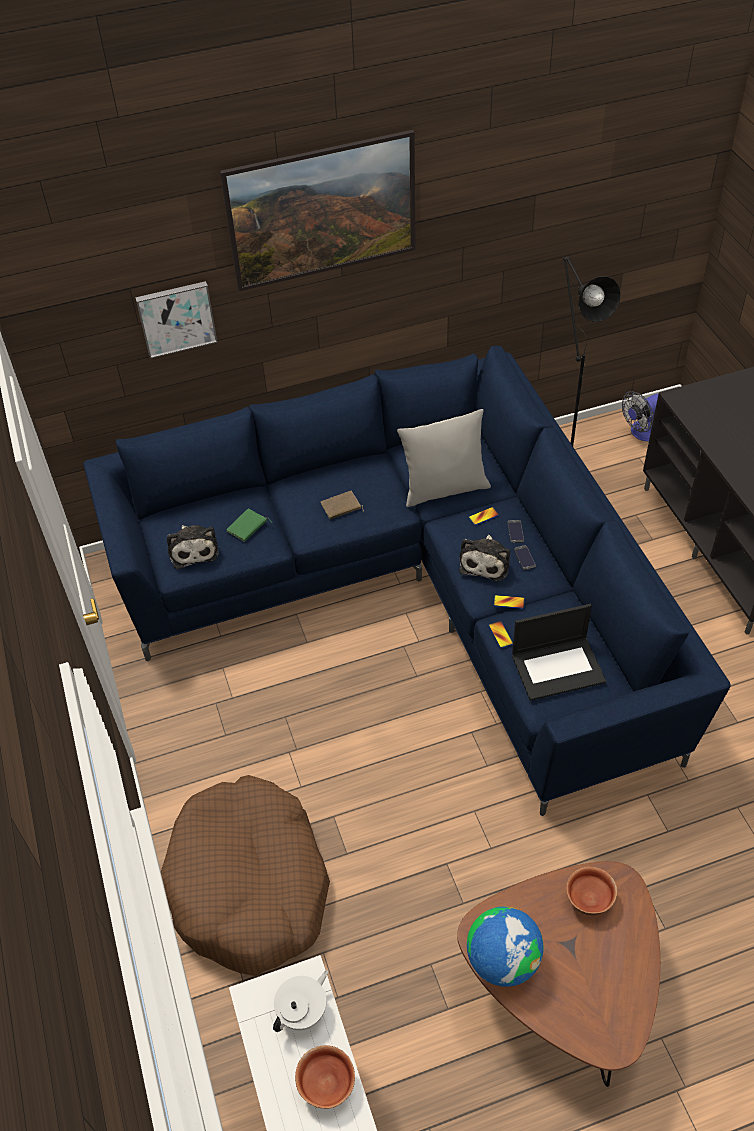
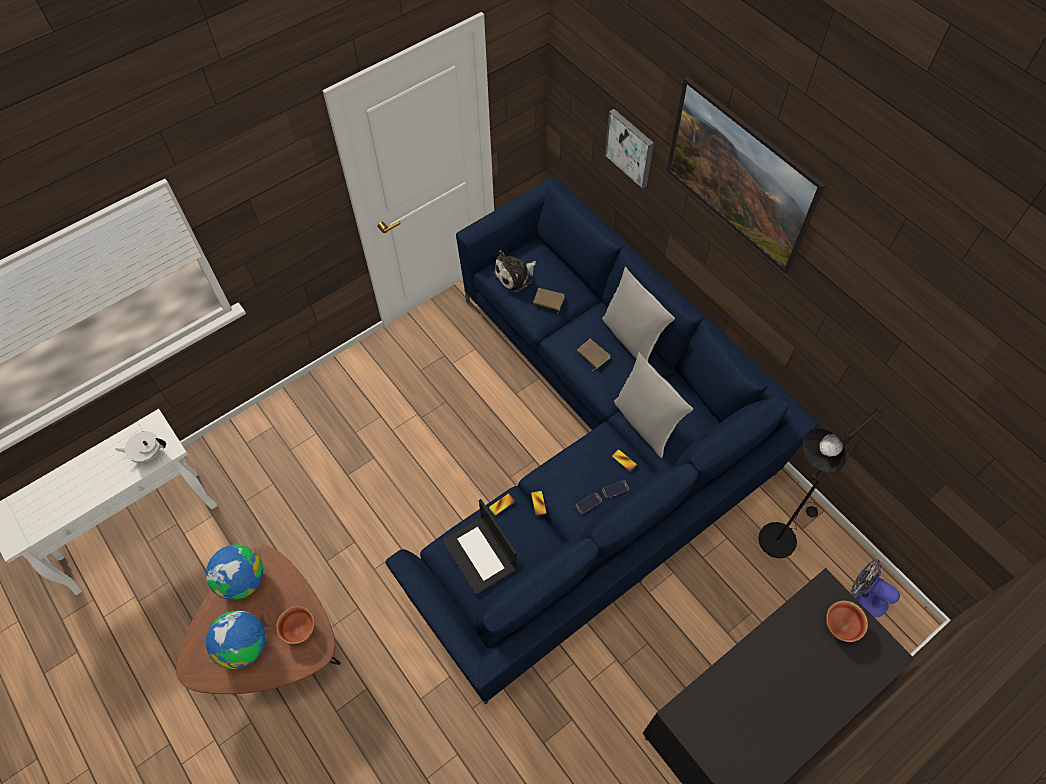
camera: 70 degrees right, 10 degrees up
brown dog bed [161,775,330,976] -> none
green book [226,509,272,542] -> brown book [533,288,565,314]
white teapot [273,970,328,1032] -> white teapot turned 150 degrees clockwise [115,431,166,463]
bowl [295,1045,355,1109] -> bowl moved to [826,601,868,642]
plush toy [459,535,510,582] -> none
none -> globe [206,611,265,669]
none -> grey pillow [602,267,675,362]

